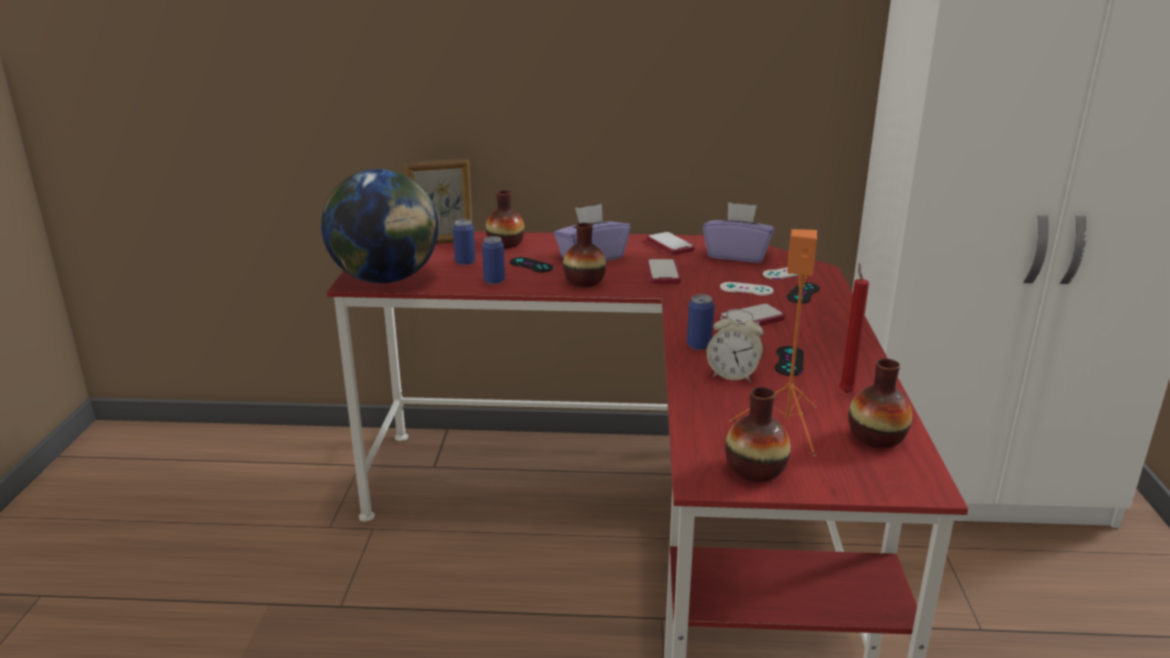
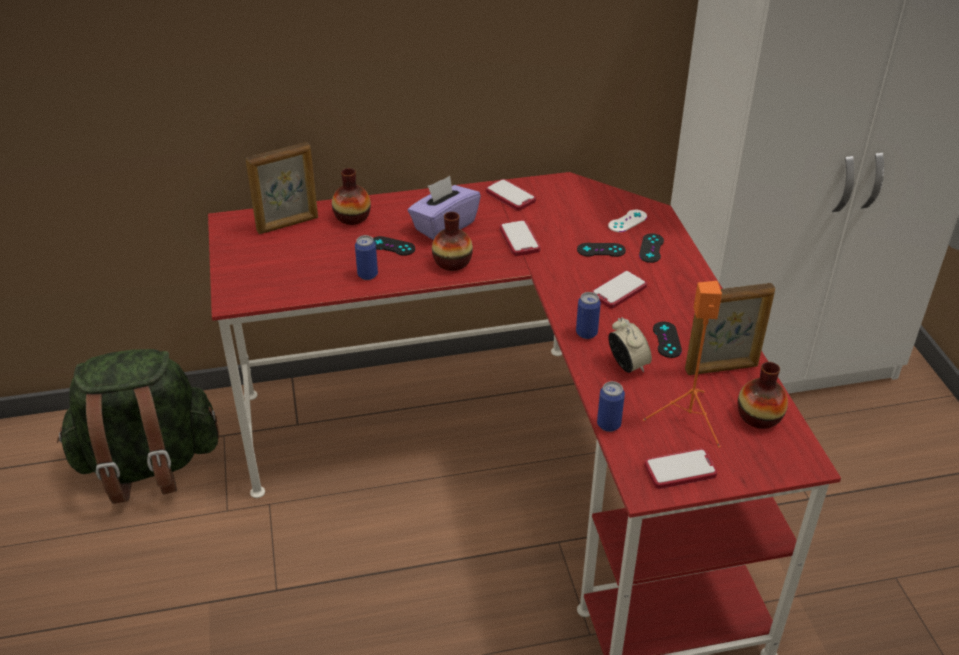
camera: 15 degrees left, 15 degrees up
globe [321,169,438,284] -> none
can [453,219,475,265] -> can moved to [597,381,625,432]
purple tissue box [703,202,775,263] -> none
alarm clock [707,309,763,382] -> alarm clock turned 120 degrees counterclockwise [608,317,652,373]
white game controller [720,282,774,296] -> black game controller [577,243,626,257]
vase [725,387,791,482] -> phone [644,449,717,489]
red candle [839,263,869,393] -> picture frame [685,283,775,375]
none -> green backpack [57,349,219,504]

